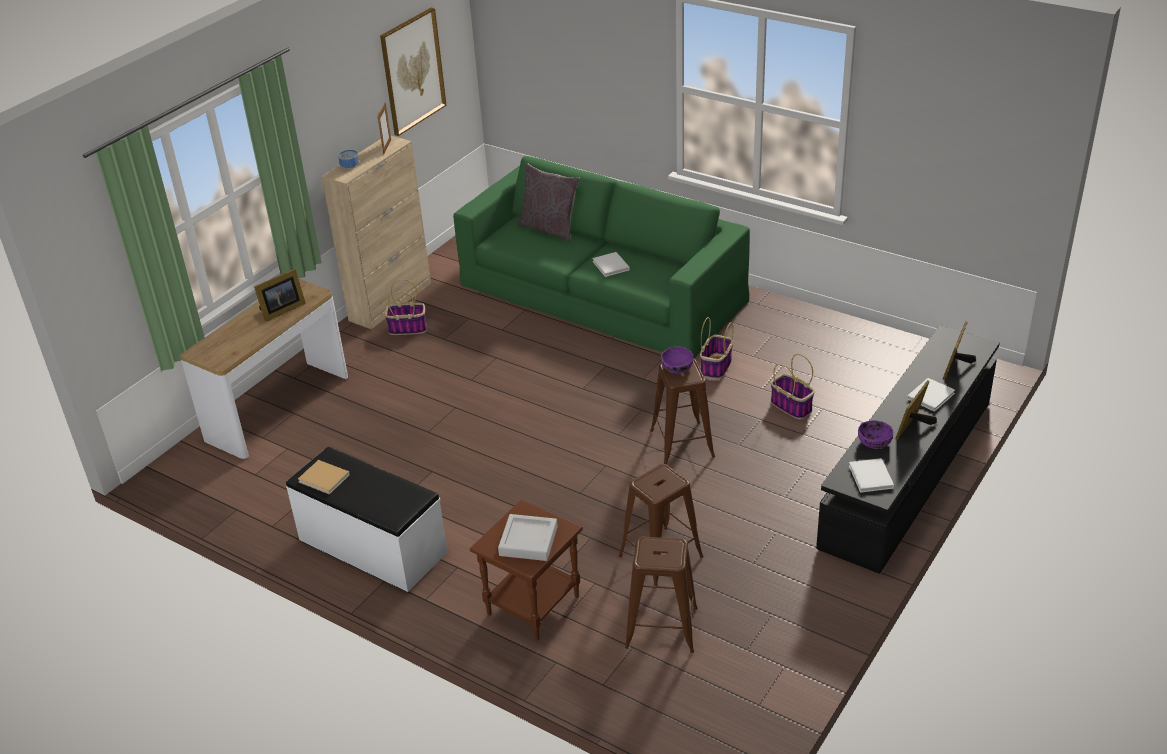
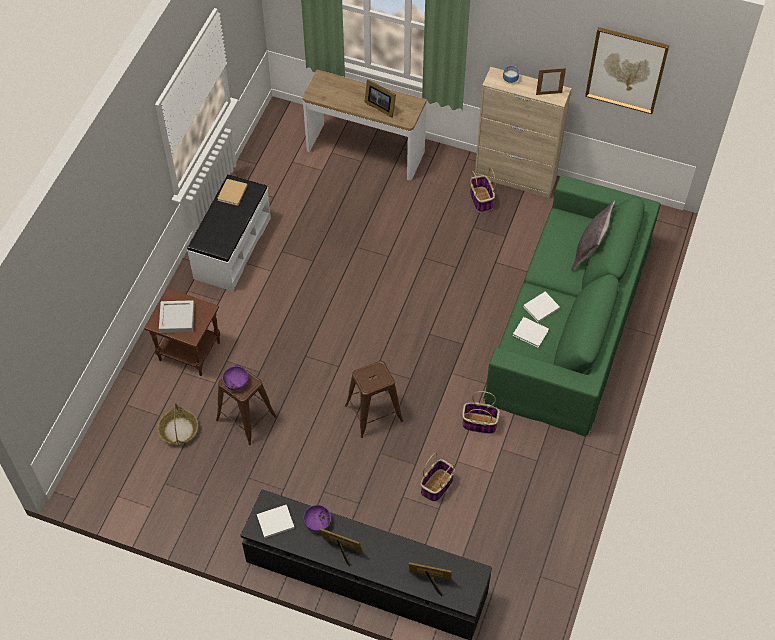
camera: 75 degrees right, 20 degrees up
brown stool [625,536,698,653] -> basket [157,403,198,445]
purple bowl [661,347,693,373] -> purple bowl moved to [222,366,249,391]
white book [907,378,955,412] -> white book moved to [513,317,549,348]

